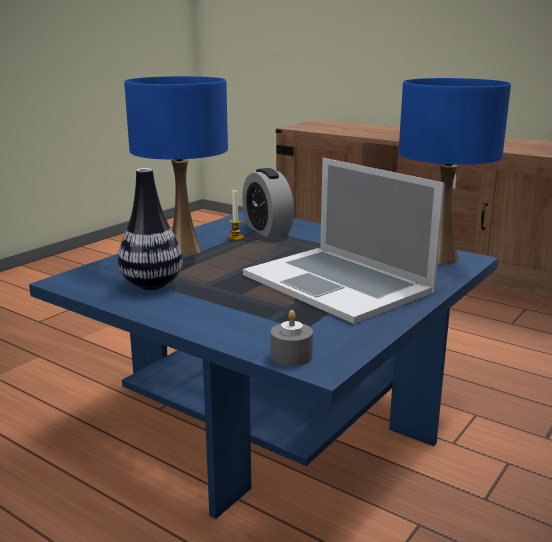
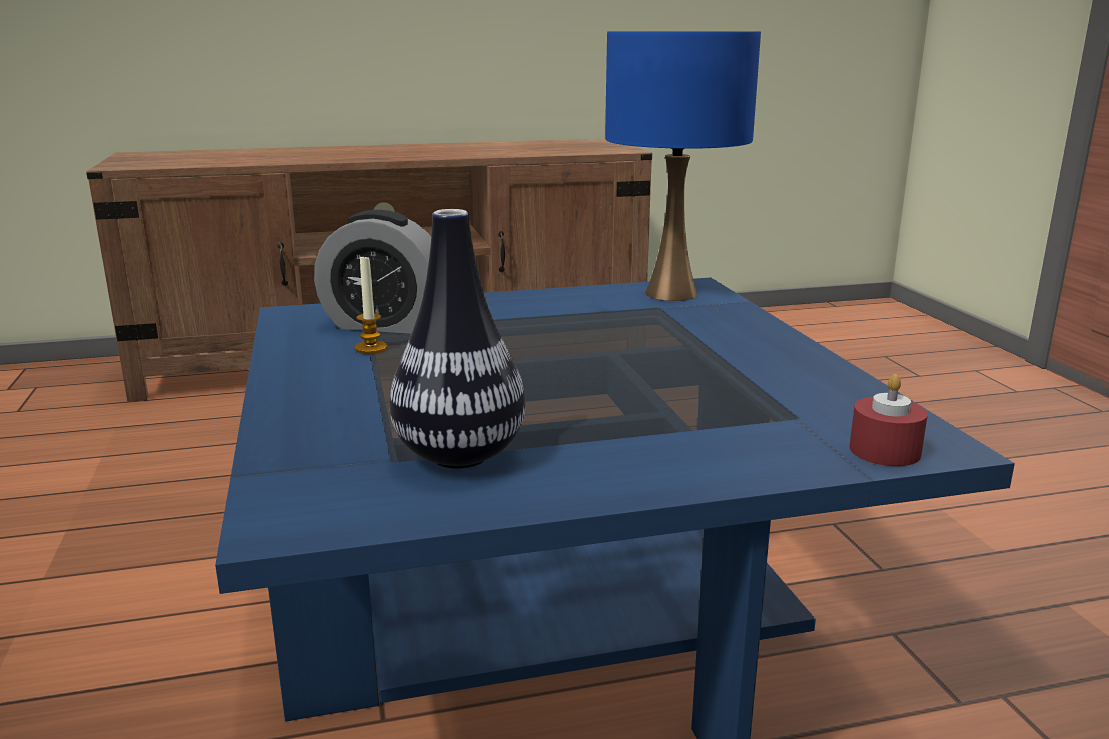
camera: 50 degrees left, 0 degrees up
blue table lamp [124,76,228,257] -> none
laptop [243,158,445,324] -> none
grey candle [271,310,313,366] -> red candle [850,374,928,466]

